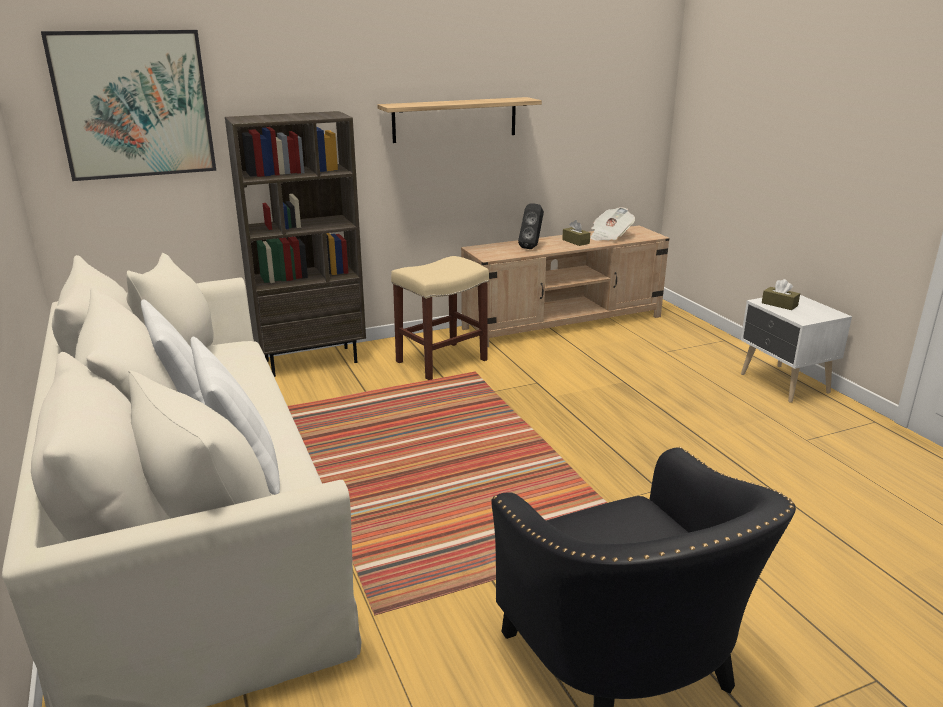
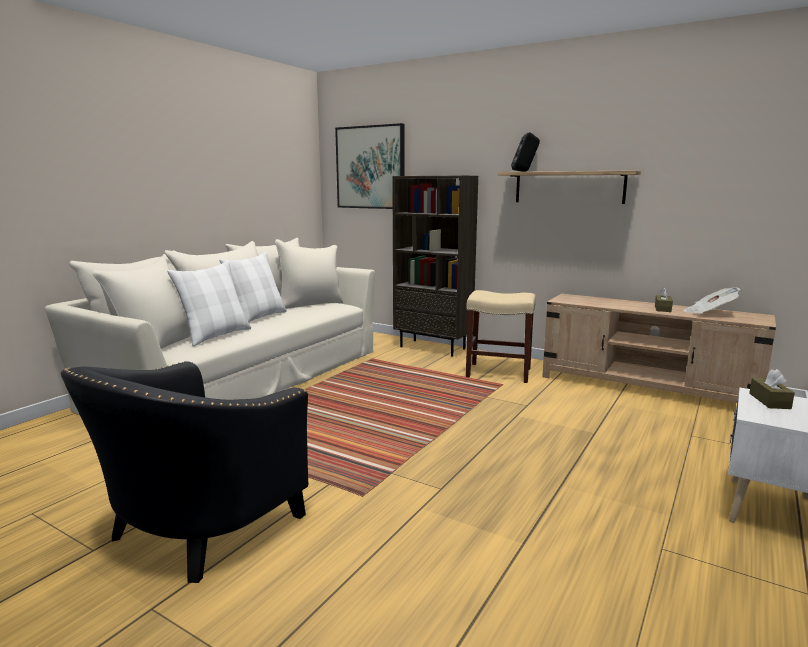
camera: 55 degrees right, 10 degrees down
black speaker [518,203,544,249] -> black speaker moved to [511,132,540,172]

